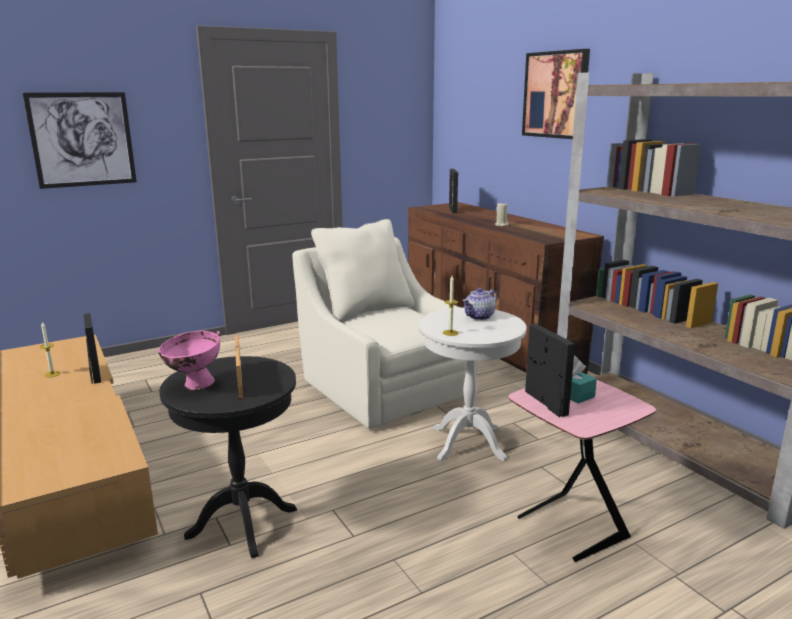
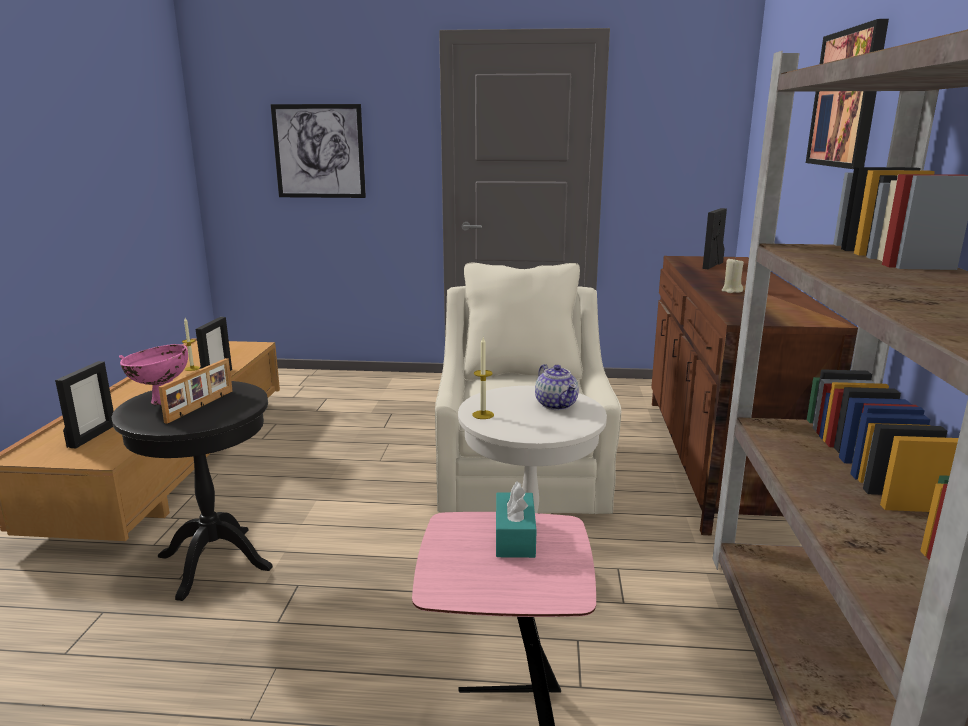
camera: 35 degrees right, 0 degrees up
teapot [462,288,497,320] -> teapot turned 105 degrees counterclockwise [535,364,579,410]
picture frame [525,324,575,418] -> picture frame moved to [55,361,114,449]

